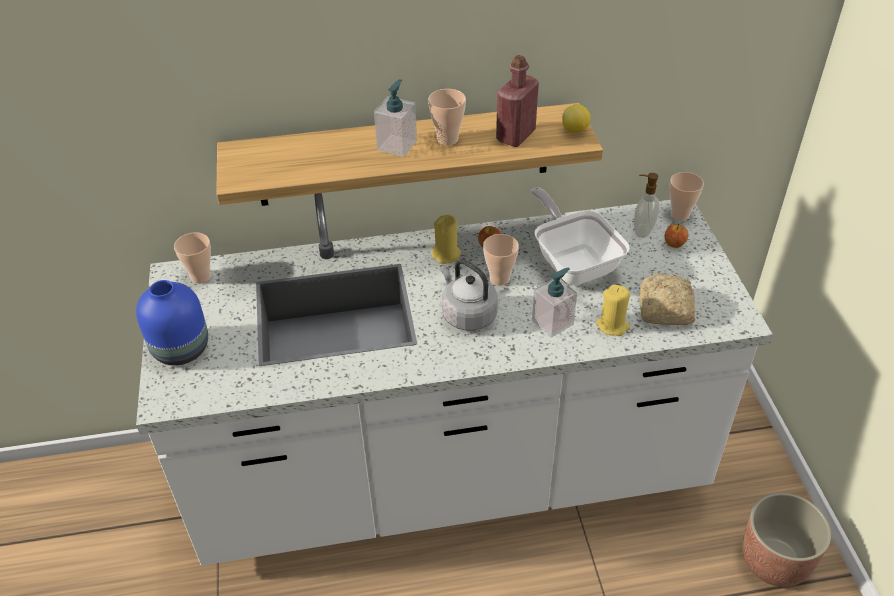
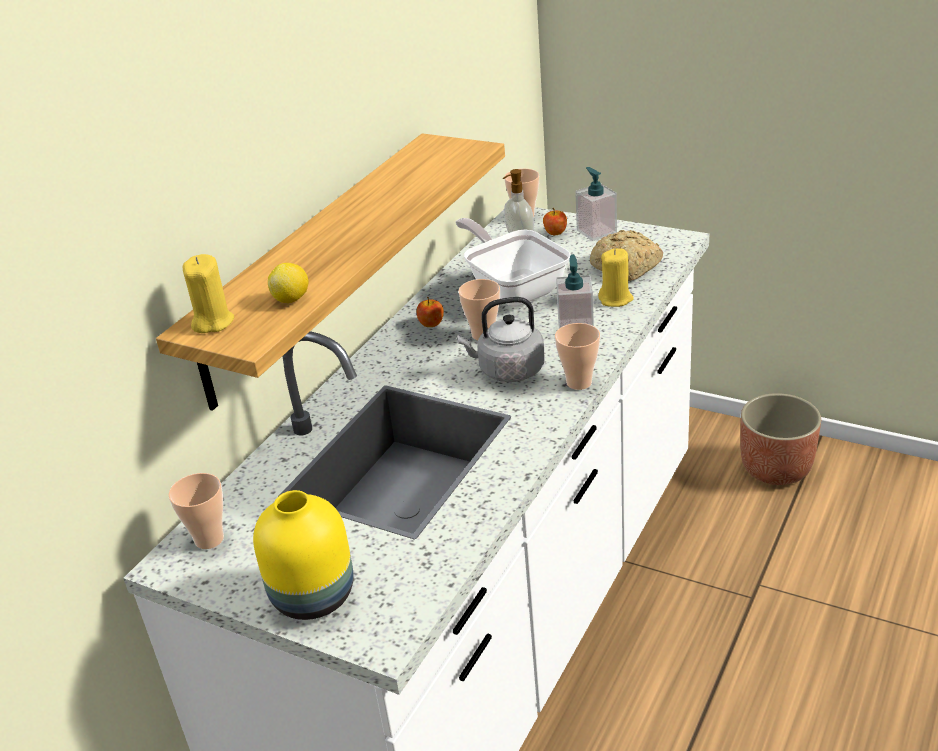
camera: 50 degrees left, 10 degrees down
blue vase [136,280,208,365] -> yellow vase [253,490,354,620]
soap dispenser [374,79,417,157] -> soap dispenser moved to [575,167,617,241]
cup [428,89,466,146] -> cup moved to [555,323,600,390]
yellow candle [431,215,461,264] -> yellow candle moved to [183,254,234,333]
red bottle [496,55,539,147] -> none
frying pan [531,187,629,285] -> frying pan turned 45 degrees clockwise [456,218,570,307]
lemon [562,104,591,133] -> lemon moved to [268,263,308,303]

